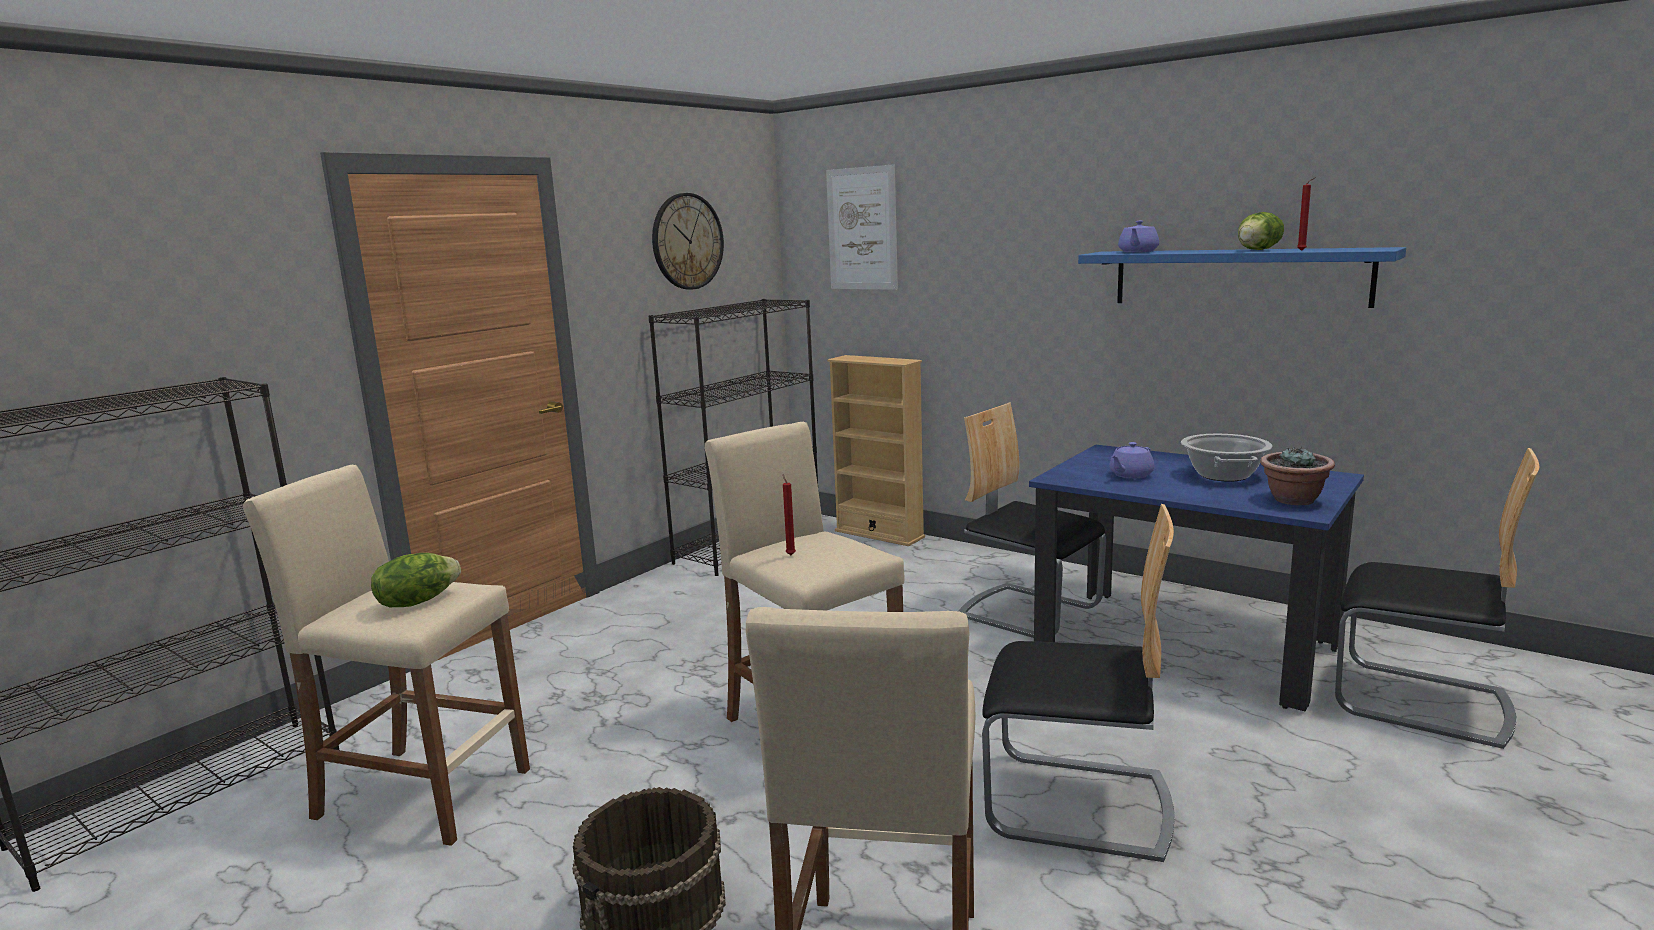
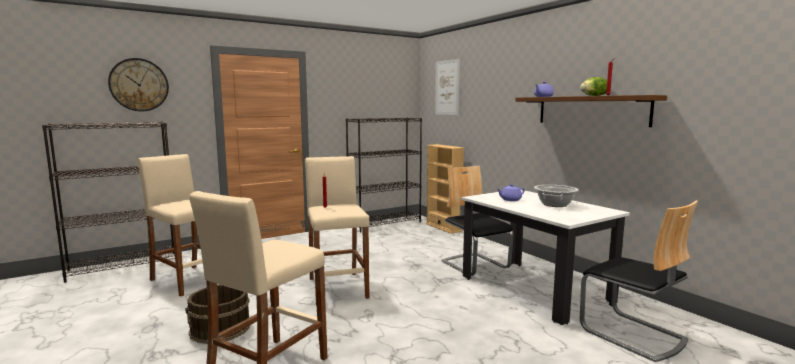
camera: 20 degrees right, 5 degrees down
lettuce [371,553,461,607] -> none
wall clock [652,193,724,289] -> wall clock moved to [108,58,169,112]
chair [982,504,1175,862] -> none
blue dining table [1029,444,1364,711] -> white dining table [461,190,630,325]
blue shelf [1078,247,1406,308] -> brown shelf [515,95,667,127]
potted plant [1260,448,1335,505] -> none

